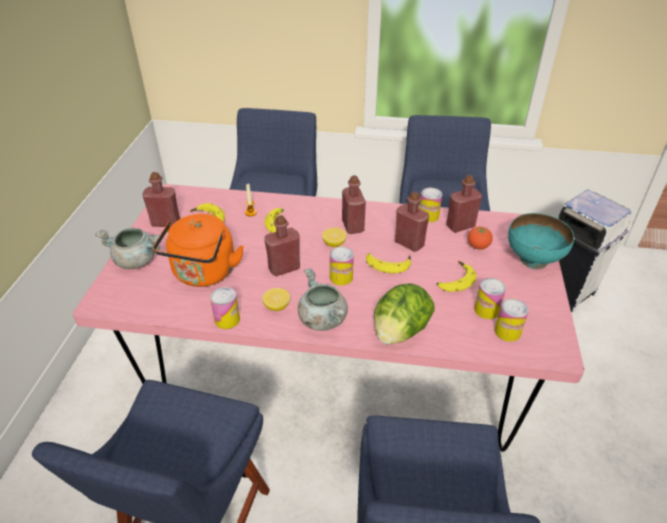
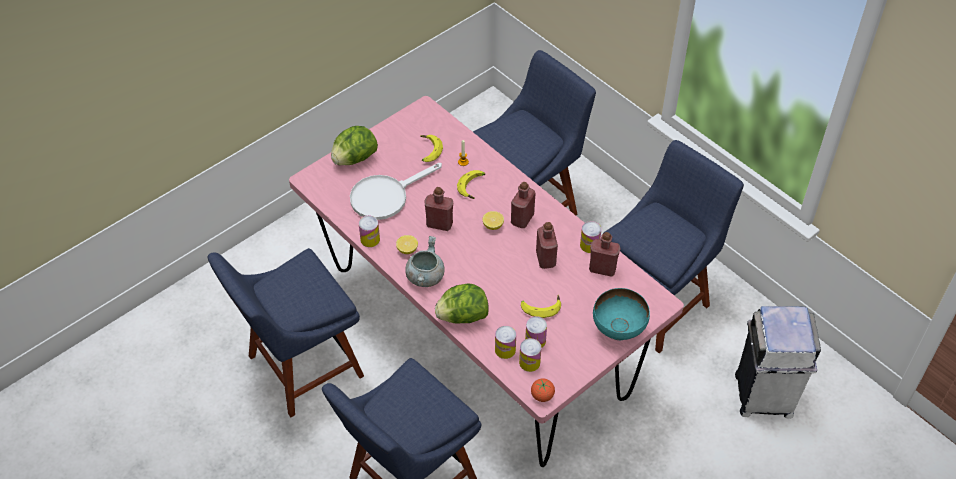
camera: 40 degrees right, 10 degrees up
grey cooking pot [95,228,160,269] -> lettuce [331,126,378,165]
red bottle [142,172,180,227] -> none
orange kettle [153,214,244,287] -> white frying pan [350,163,442,220]
can [330,246,354,286] -> can moved to [495,326,516,359]
banana [366,253,411,273] -> none
tomato [467,226,493,250] -> tomato moved to [531,378,555,402]

